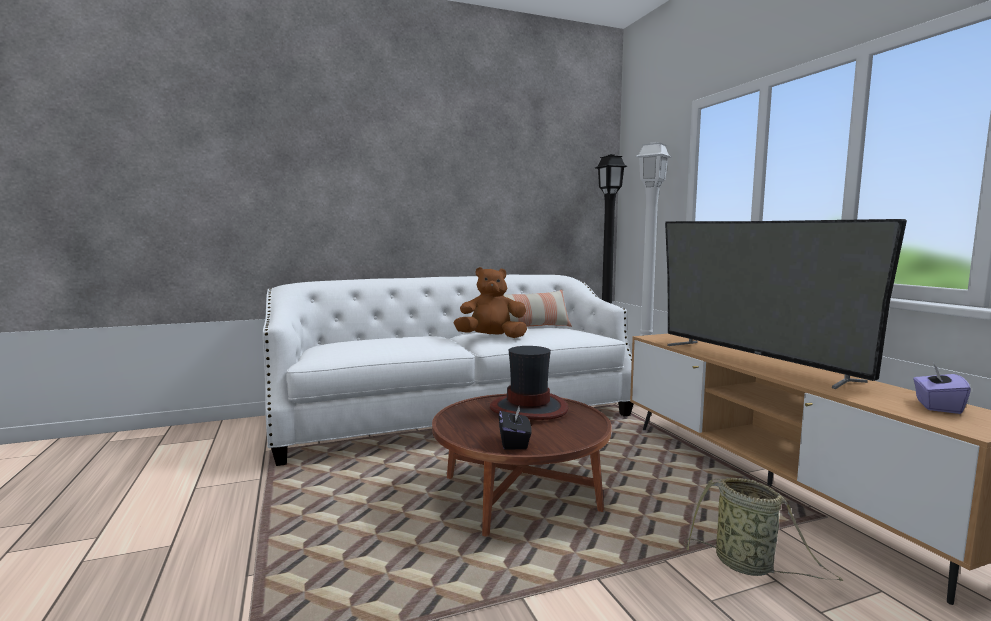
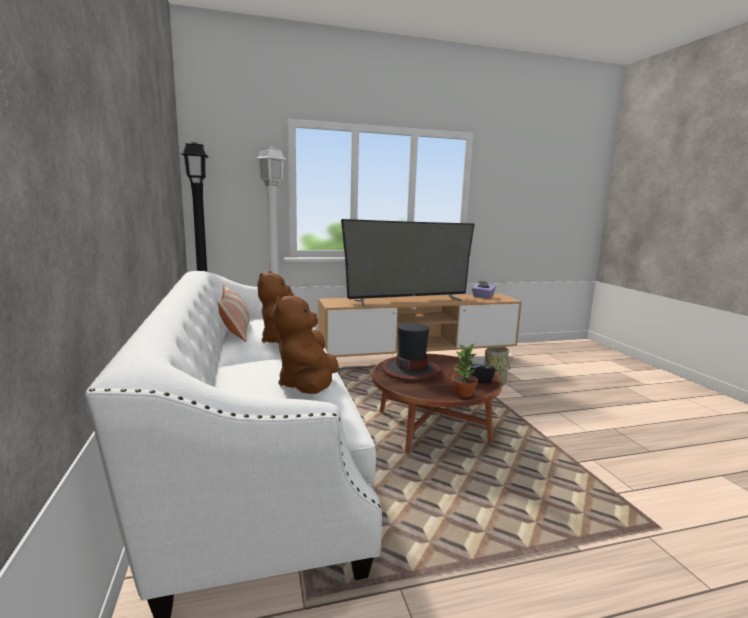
camera: 85 degrees left, 5 degrees up
none -> brown plush toy [273,293,339,394]
none -> potted plant [451,343,478,397]

